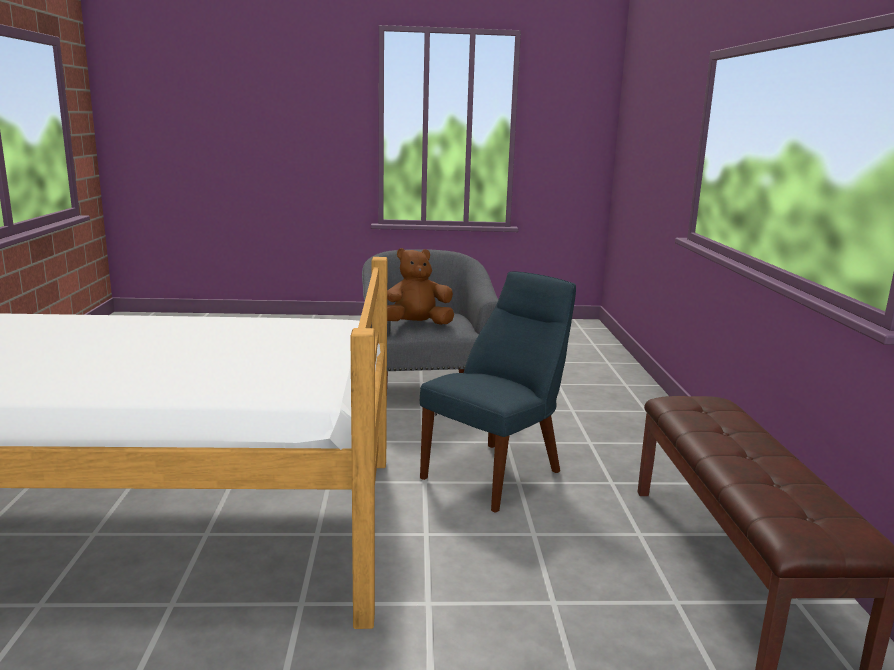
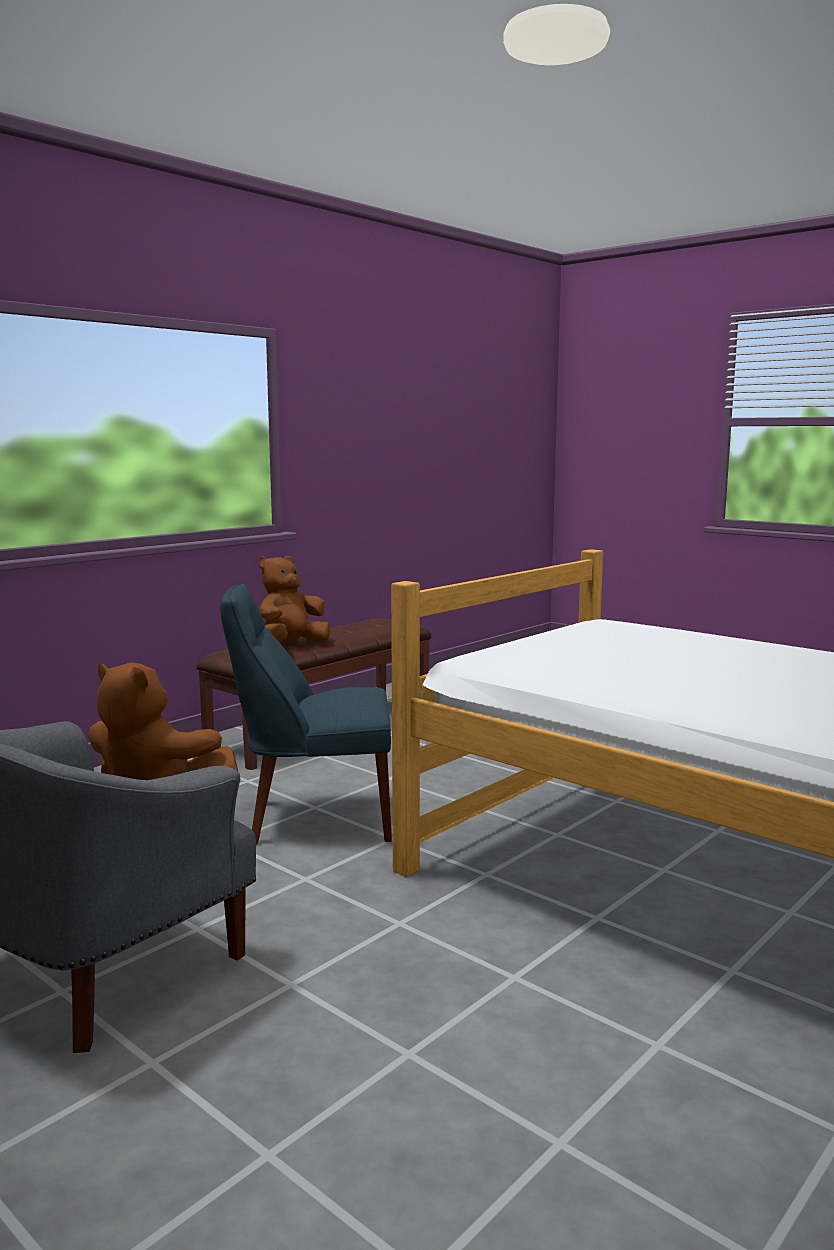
camera: 135 degrees left, 5 degrees down
none -> brown plush toy [258,556,330,642]

